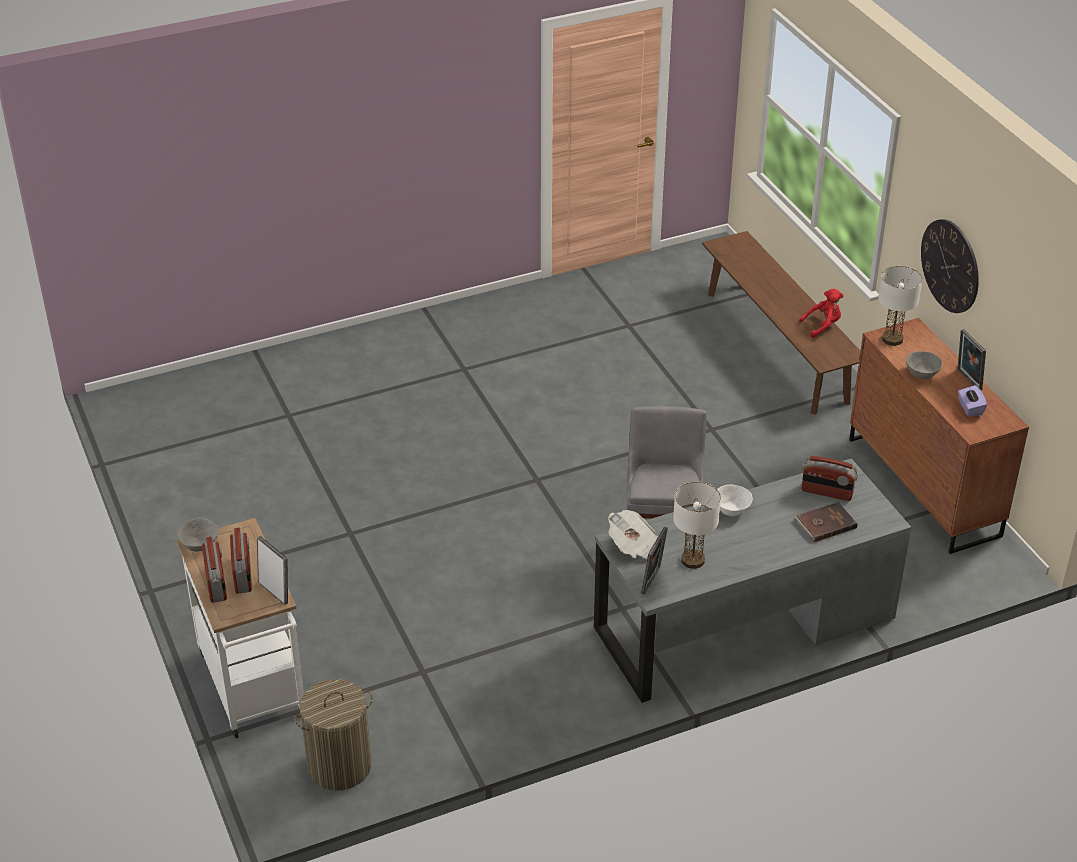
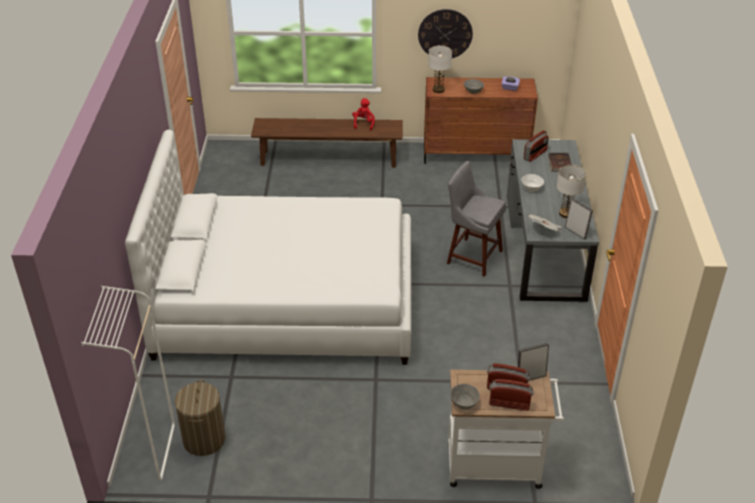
camera: 65 degrees left, 0 degrees up
laundry basket [294,679,373,791] -> laundry basket moved to [175,380,225,456]
picture frame [957,329,986,390] -> none
none -> white clothes rack [81,286,175,480]
none -> white bed [125,130,411,365]

